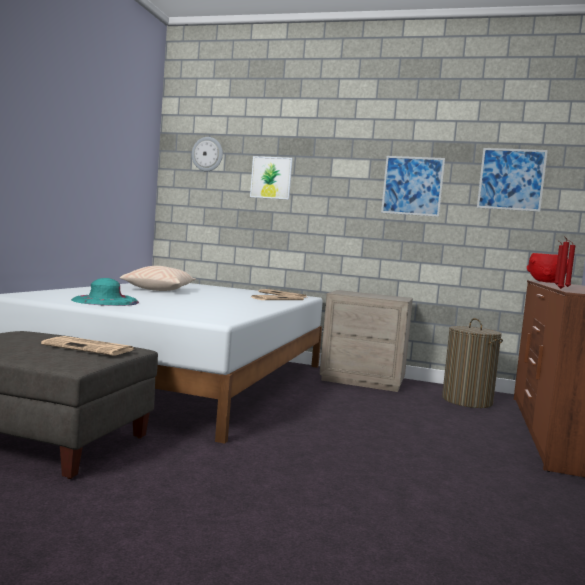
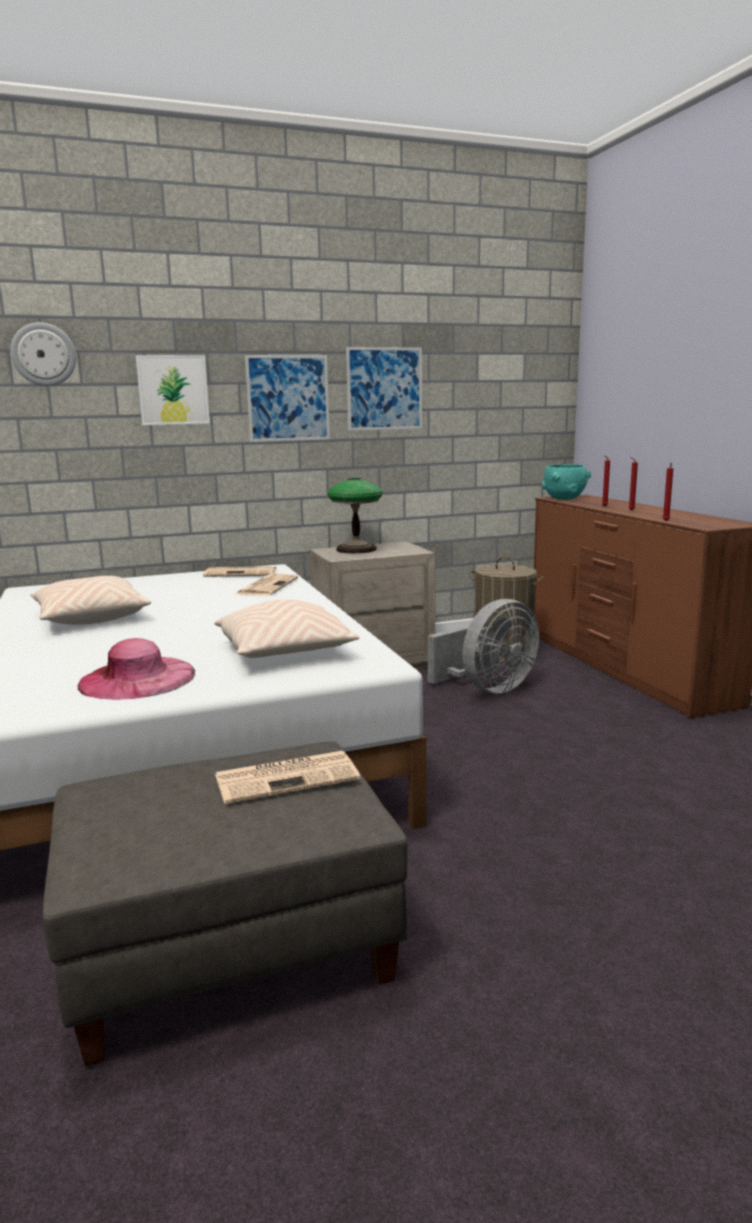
camera: 35 degrees left, 10 degrees up
turquoise hat [71,278,139,306] -> pink hat [78,638,195,700]
picture [477,148,548,212] -> picture moved to [245,355,330,442]
red bowl [527,253,568,283] -> turquoise bowl [541,464,591,500]
none -> beige pillow [215,599,359,658]
none -> table lamp [328,478,383,553]
none -> grey fan [428,599,539,694]

